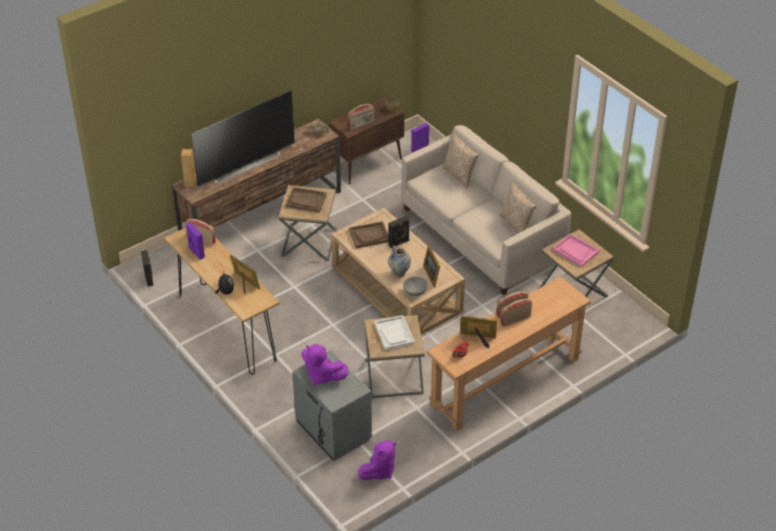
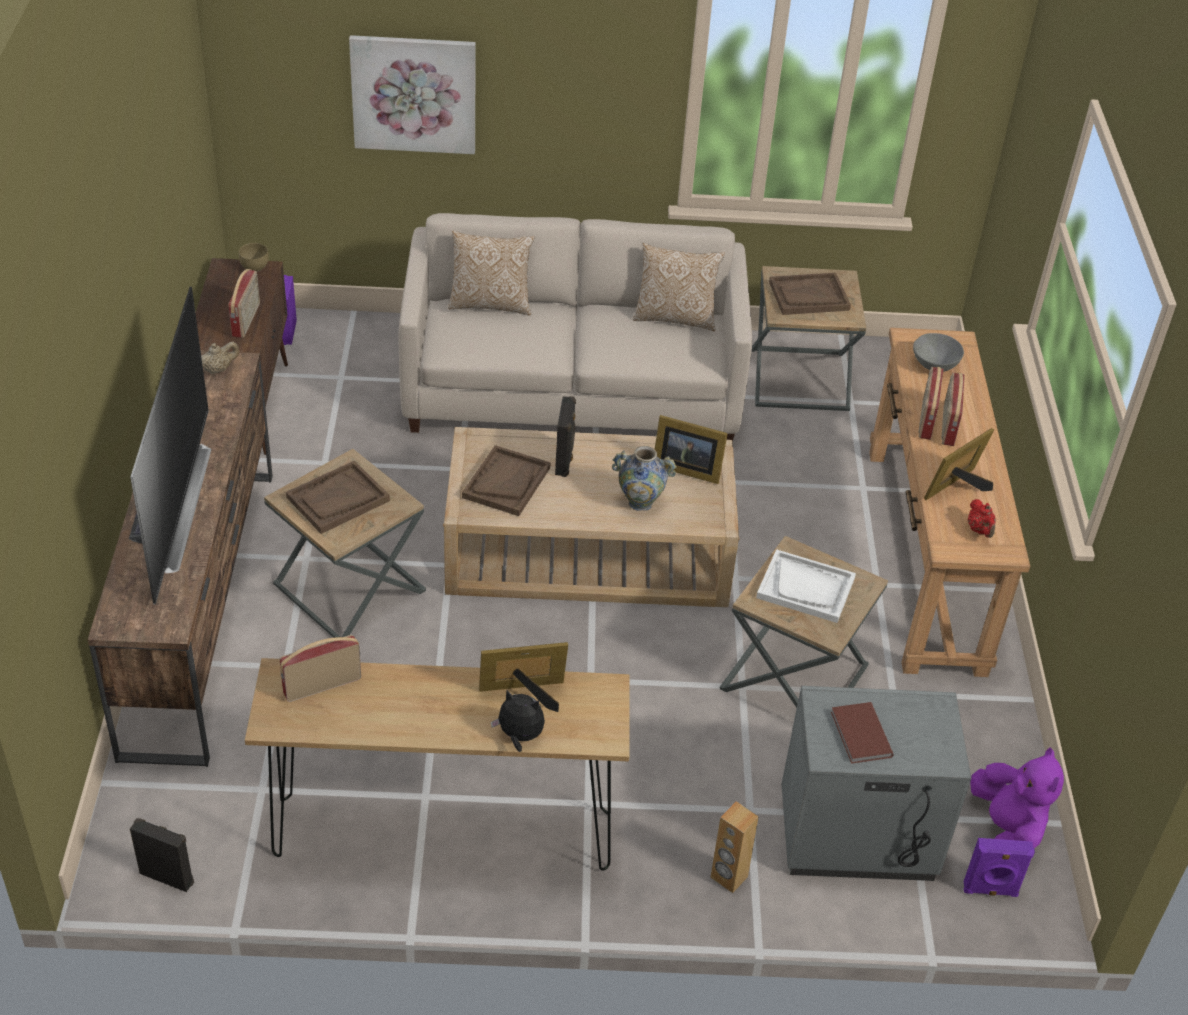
camera: 55 degrees left, 0 degrees up
brown speaker [181,149,196,187] -> brown speaker moved to [710,801,759,893]
purple speaker [186,222,205,260] -> purple speaker moved to [963,838,1035,897]
purple plush toy [301,344,348,385] -> brown book [831,702,894,764]
grey bowl [403,277,427,296] -> grey bowl moved to [913,333,964,372]
pink tray [553,234,599,267] -> brown tray [769,273,851,315]
none -> picture [349,35,476,154]

